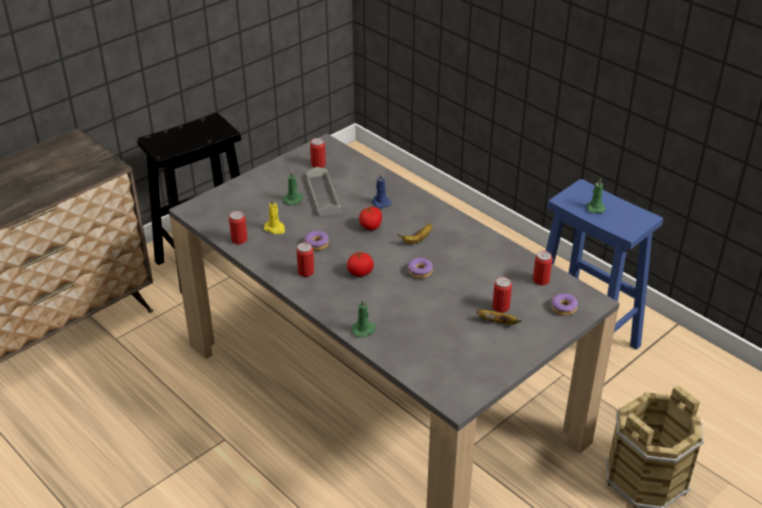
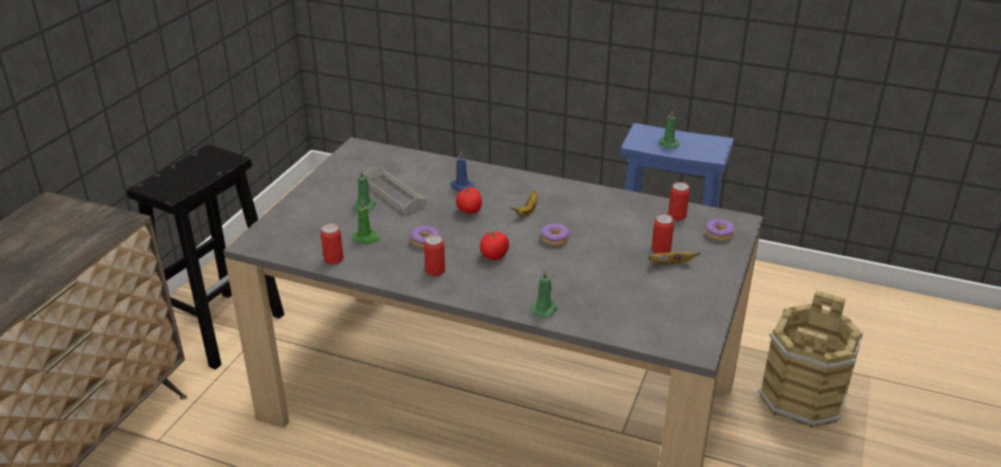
camera: 25 degrees left, 5 degrees down
yellow candle [264,198,285,234] -> green candle [352,200,380,244]
can [310,138,326,168] -> none

